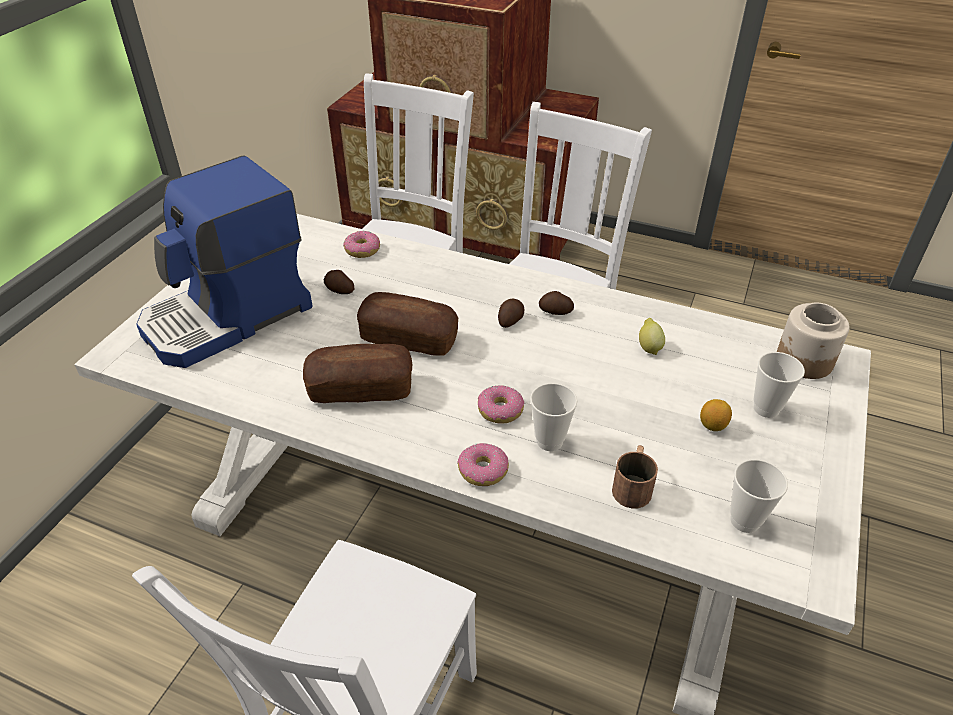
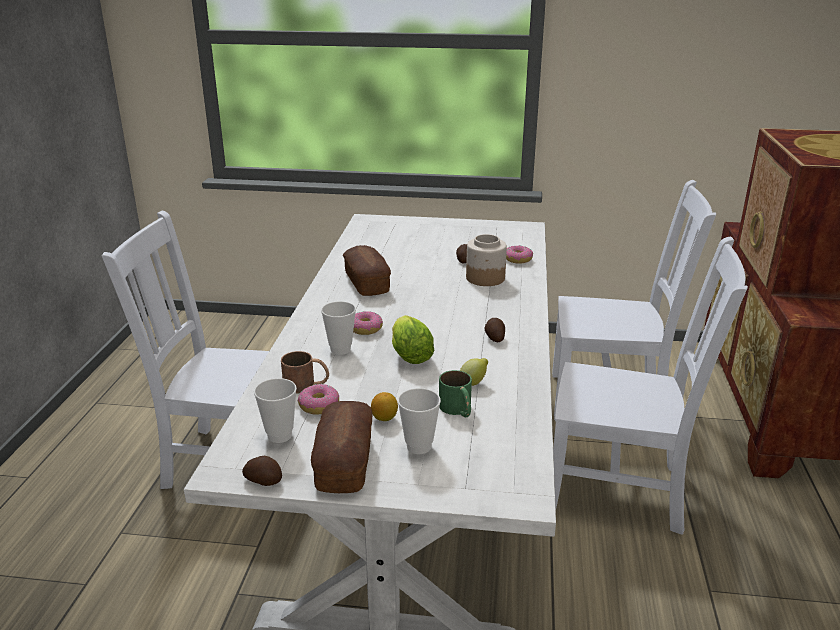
camera: 75 degrees right, 15 degrees down
coffee machine [136,156,313,368] -> none
bread [357,292,458,356] -> bread moved to [311,401,373,493]
donut [457,443,509,486] -> donut moved to [298,384,339,415]
potato [498,299,524,328] -> potato moved to [242,456,282,486]
jar [777,303,850,379] -> jar moved to [466,234,507,286]
none -> lettuce [392,315,434,364]
none -> green mug [439,370,472,417]

